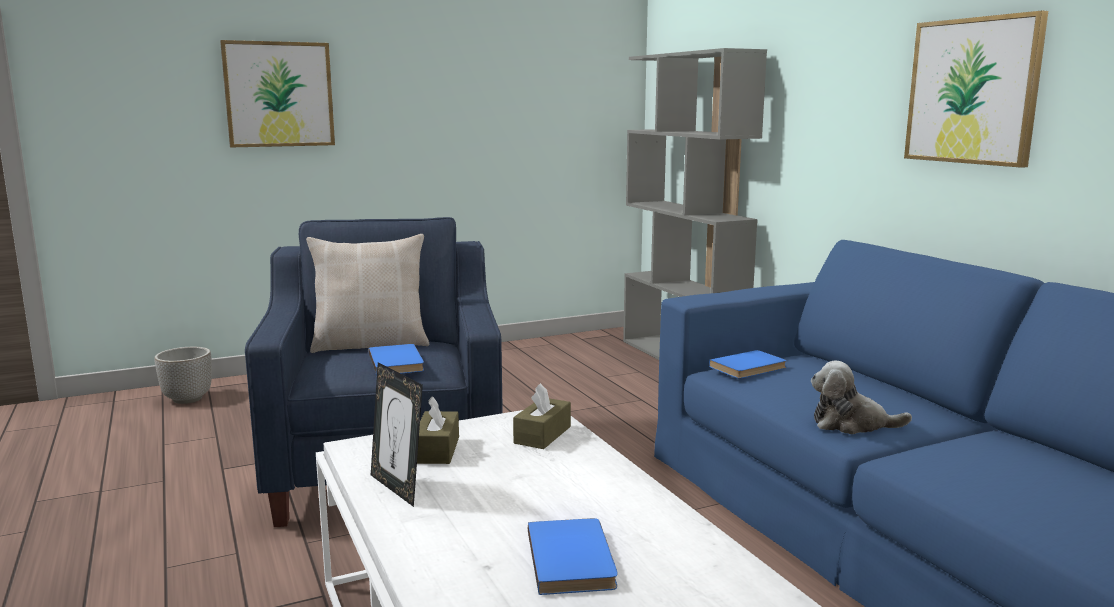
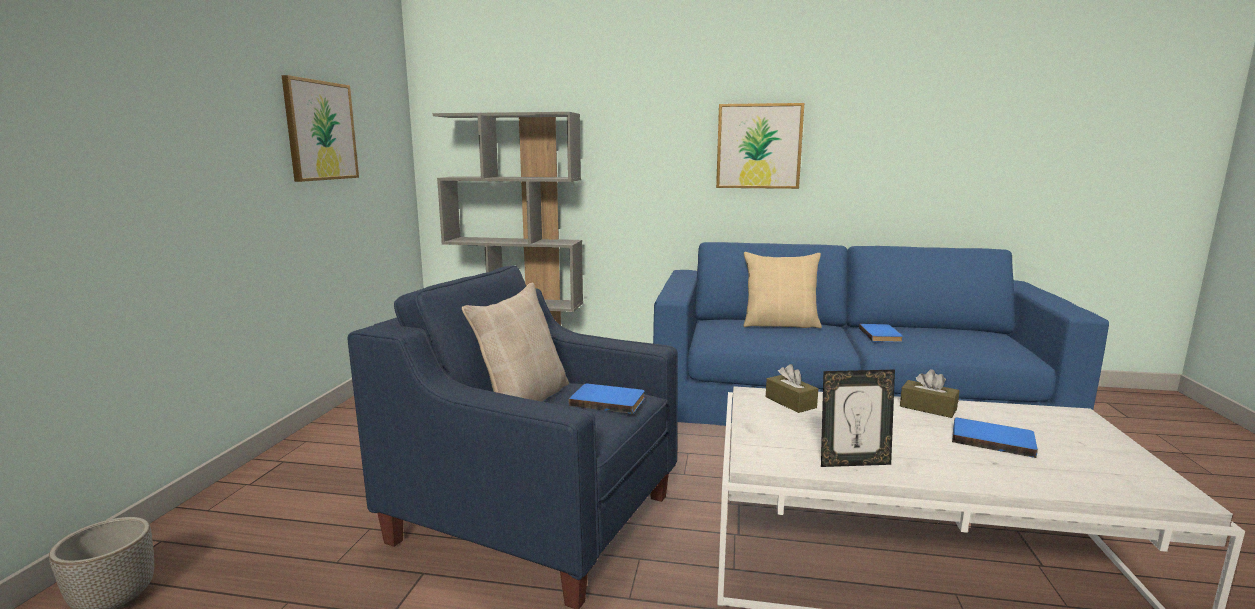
camera: 55 degrees left, 0 degrees up
picture [220,40,335,147] -> picture moved to [282,75,359,182]
brown tissue box [417,396,459,464] -> brown tissue box moved to [900,369,959,418]
blue book [709,350,787,378] -> blue book moved to [859,324,903,342]
plush toy [811,361,912,434] -> none
none -> beige pillow [744,252,822,328]

